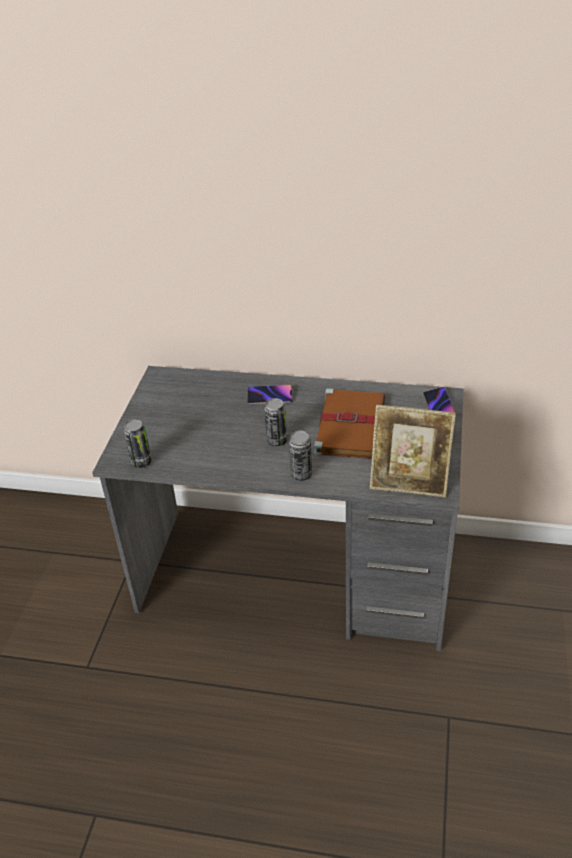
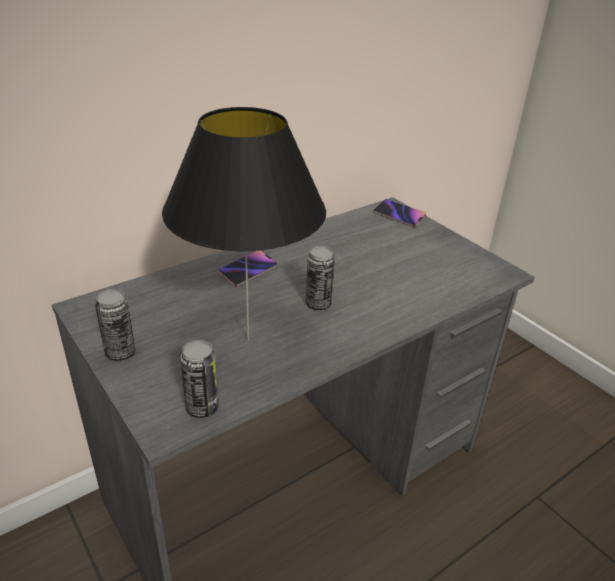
camera: 50 degrees left, 5 degrees down
can [289,430,312,481] -> can moved to [95,289,136,361]
brown book [314,388,386,459] -> none
picture frame [370,405,456,497] -> none
none -> black table lamp [162,107,326,341]

